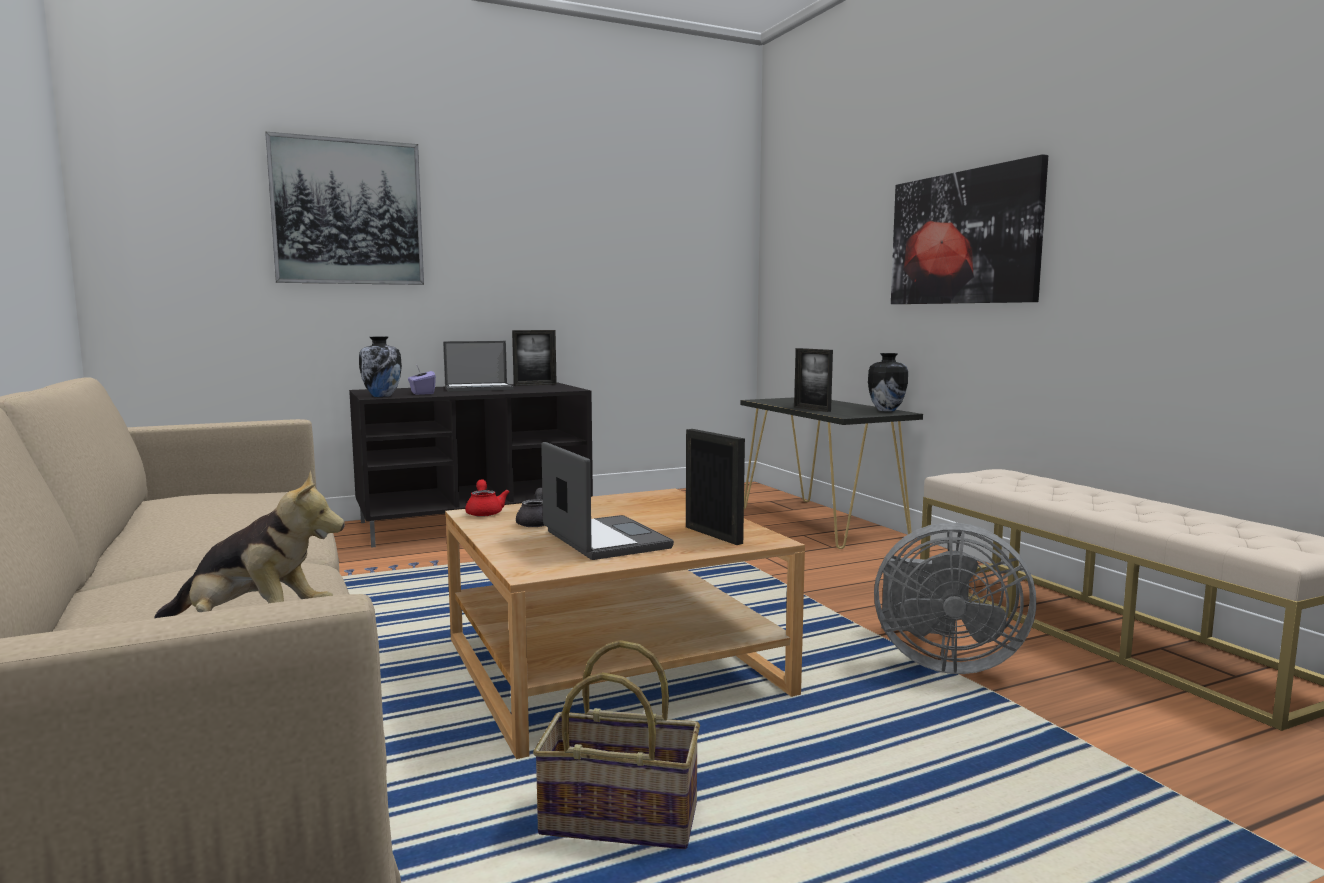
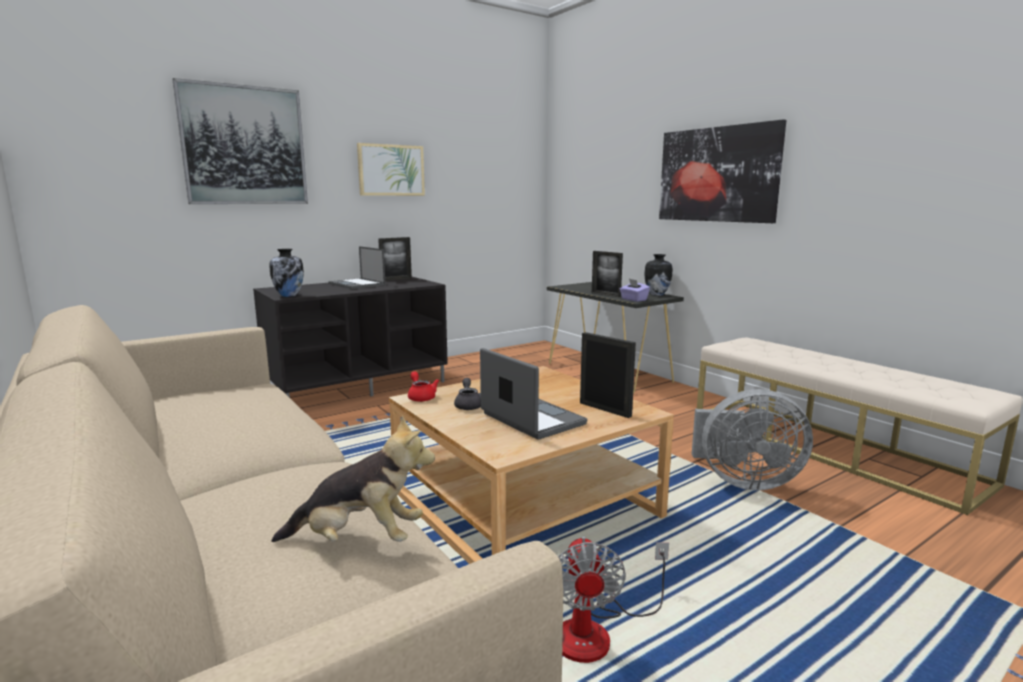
camera: 10 degrees left, 5 degrees up
purple tissue box [408,366,436,395] -> purple tissue box moved to [620,279,650,302]
laptop [443,341,513,392] -> laptop turned 75 degrees clockwise [328,246,386,289]
basket [533,640,700,849] -> fan [558,536,669,663]
none -> picture [357,143,425,196]

